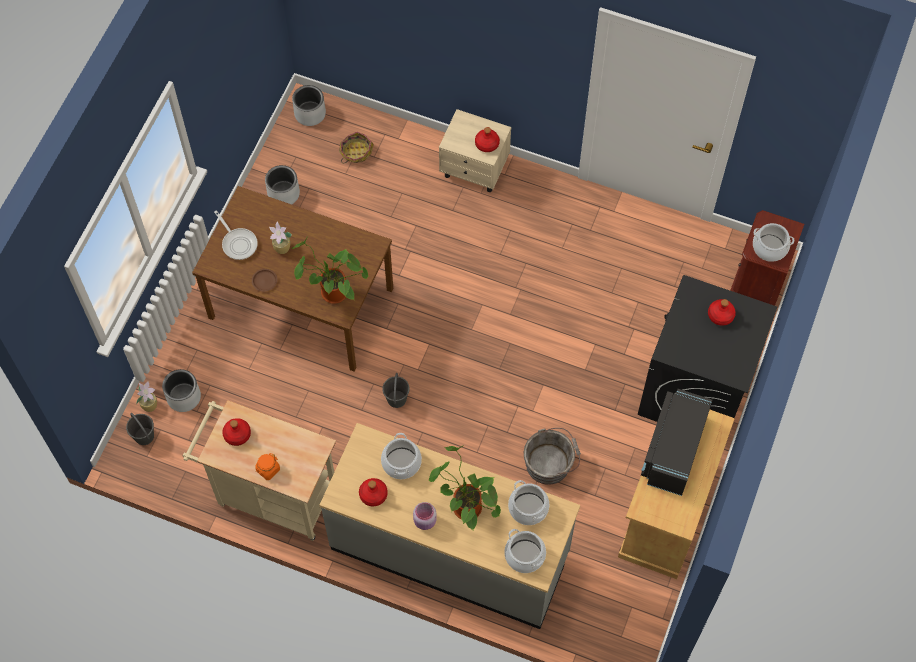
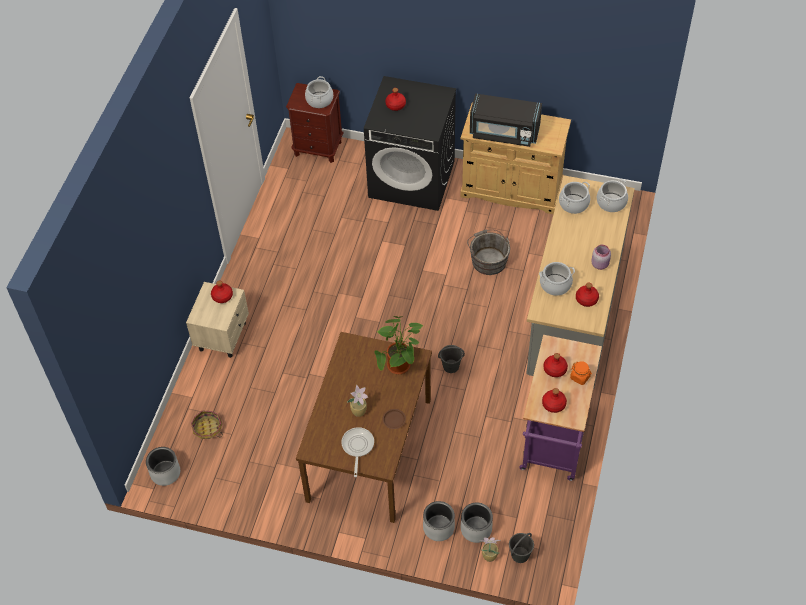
camera: 95 degrees left, 10 degrees down
beige cart [182,400,336,541] -> purple cart [519,335,602,481]
frying pan [214,211,258,260] -> frying pan turned 45 degrees counterclockwise [341,427,374,477]
grey planter [265,165,300,205] -> grey planter moved to [423,501,455,541]
potted plant [429,445,501,530] -> none
none -> red bottle [544,353,568,377]

